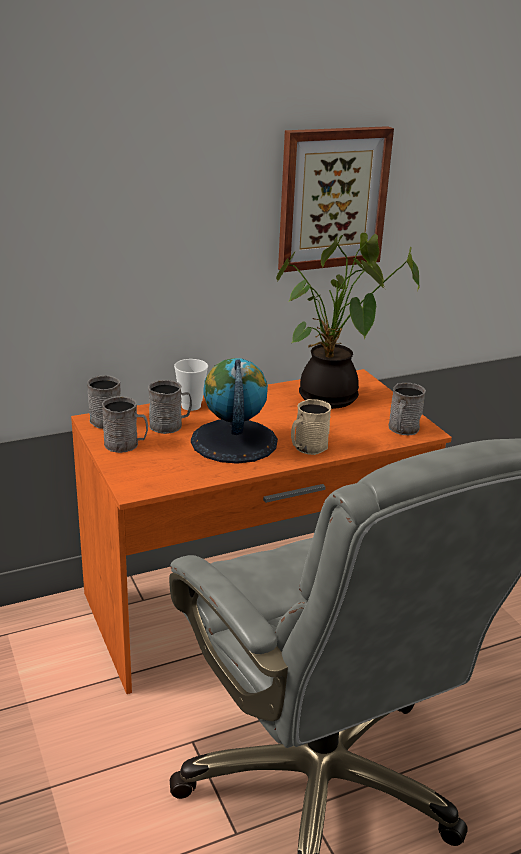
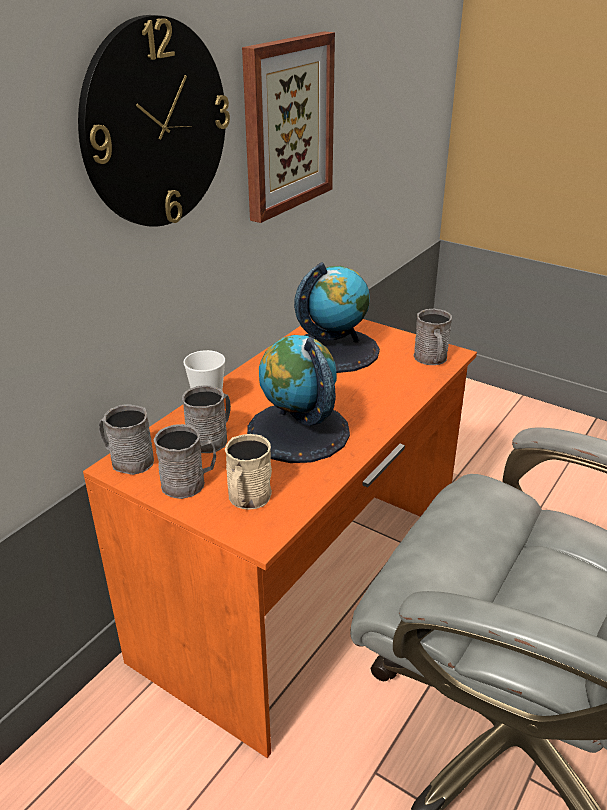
camera: 30 degrees left, 5 degrees up
potted plant [276,233,419,409] -> globe [294,262,380,373]
beige mug [291,399,331,455] -> beige mug moved to [225,434,272,510]
none -> wall clock [78,15,230,227]

